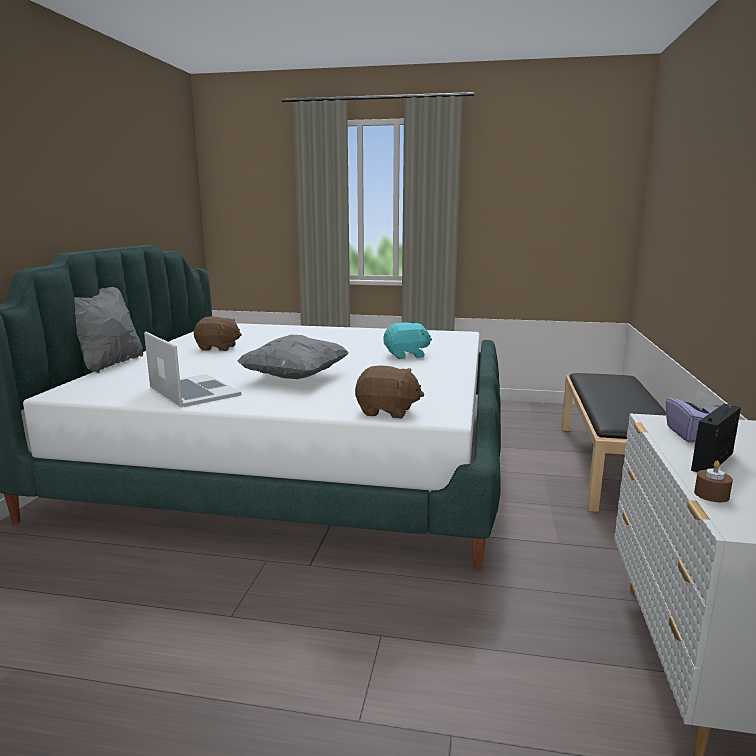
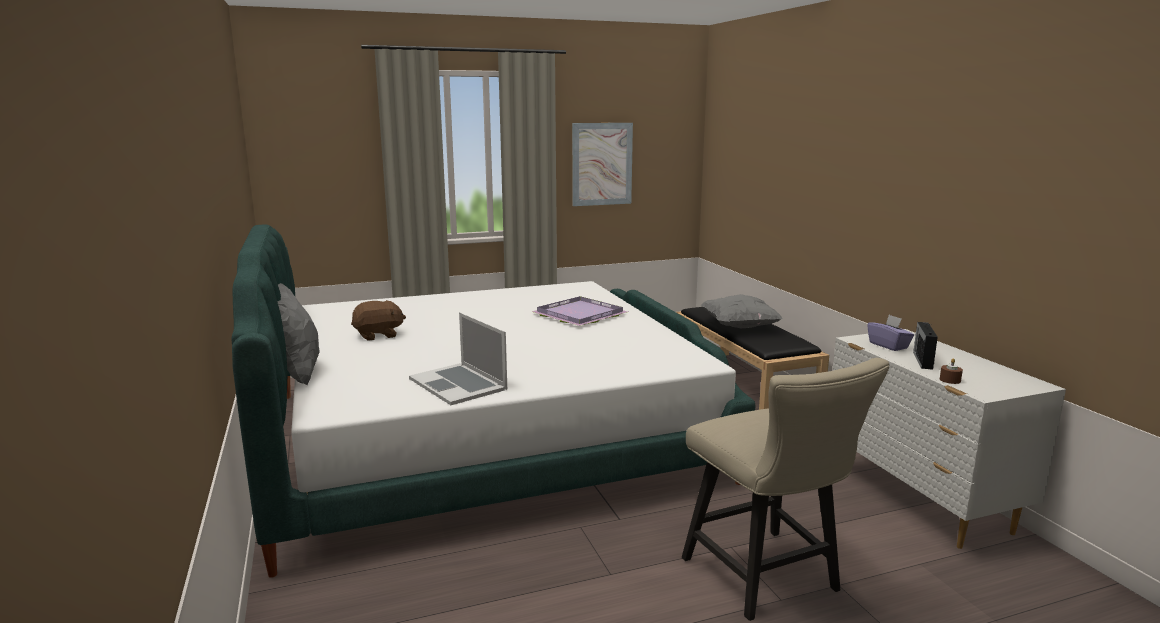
camera: 30 degrees left, 0 degrees up
laptop [144,332,241,407] -> laptop turned 150 degrees counterclockwise [409,312,507,405]
grey pillow [237,335,349,379] -> grey pillow moved to [701,294,783,329]
brown plush toy [355,366,424,418] -> none
turquoise plush toy [384,322,432,359] -> purple tray [531,296,628,326]
none -> picture [572,123,633,206]
none -> beige chair [682,358,889,621]

